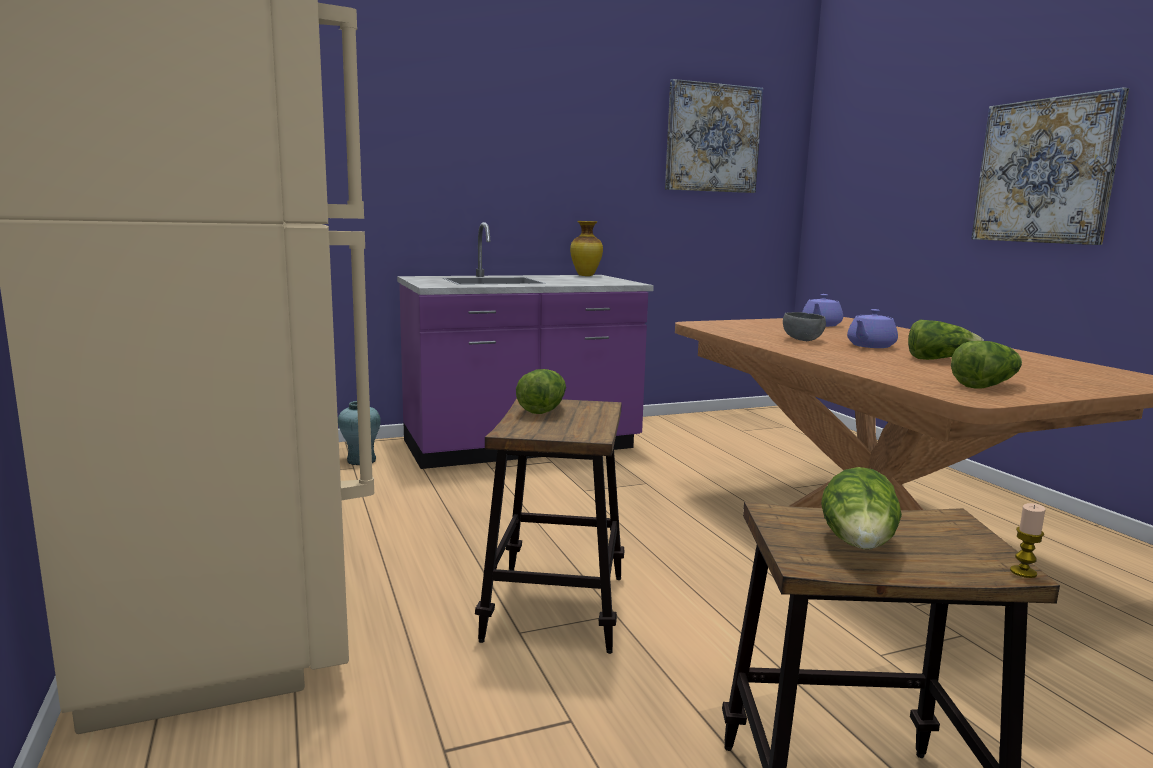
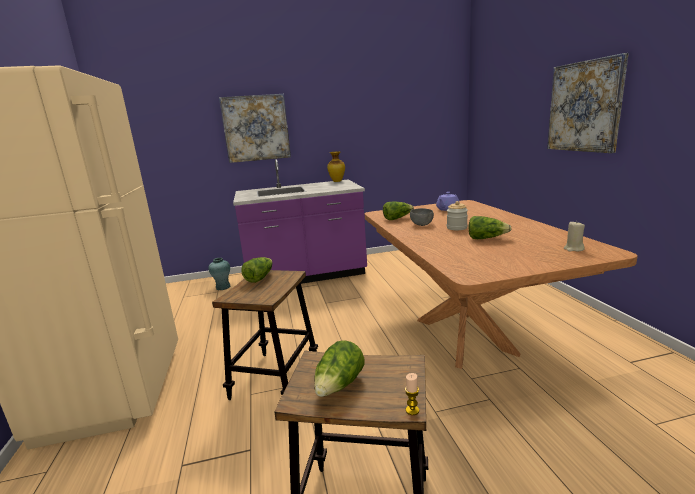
camera: 10 degrees right, 5 degrees up
picture [665,79,763,193] -> picture moved to [219,94,291,163]
purple teapot [847,309,898,348] -> jar [447,201,468,230]
lettuce [951,341,1022,389] -> lettuce moved to [383,202,414,220]
none -> beige candle [564,222,585,251]

